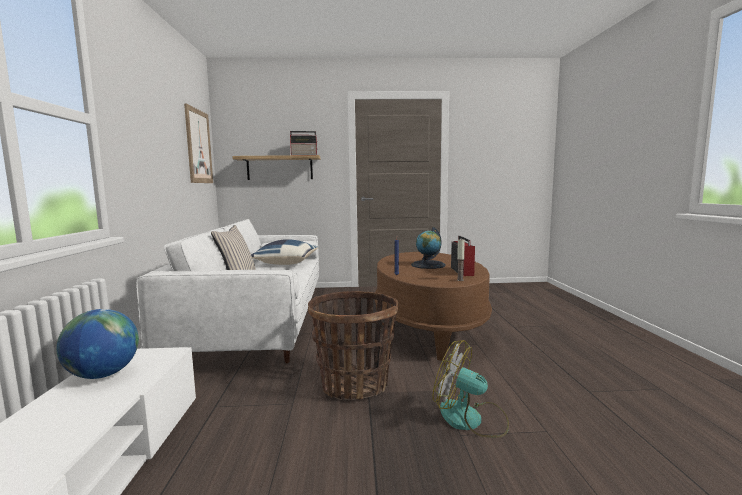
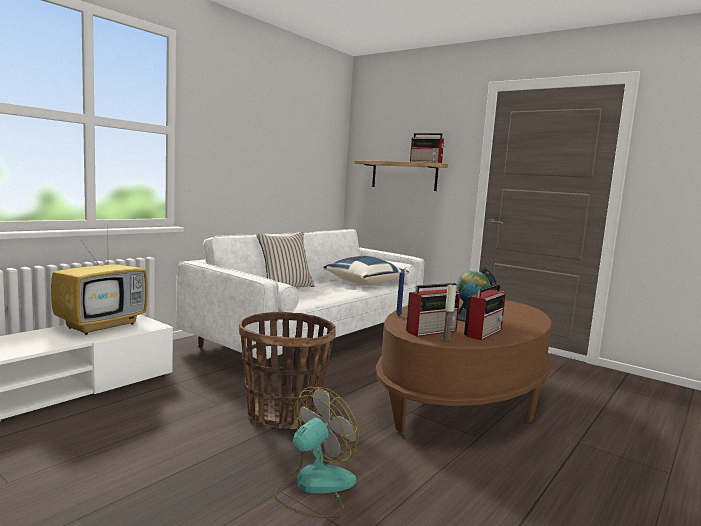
camera: 40 degrees right, 0 degrees up
globe [56,309,139,379] -> television [51,234,148,335]
picture [184,103,213,183] -> none
fan [433,340,509,438] -> fan turned 60 degrees clockwise [274,387,359,518]
none -> radio [406,283,460,337]

